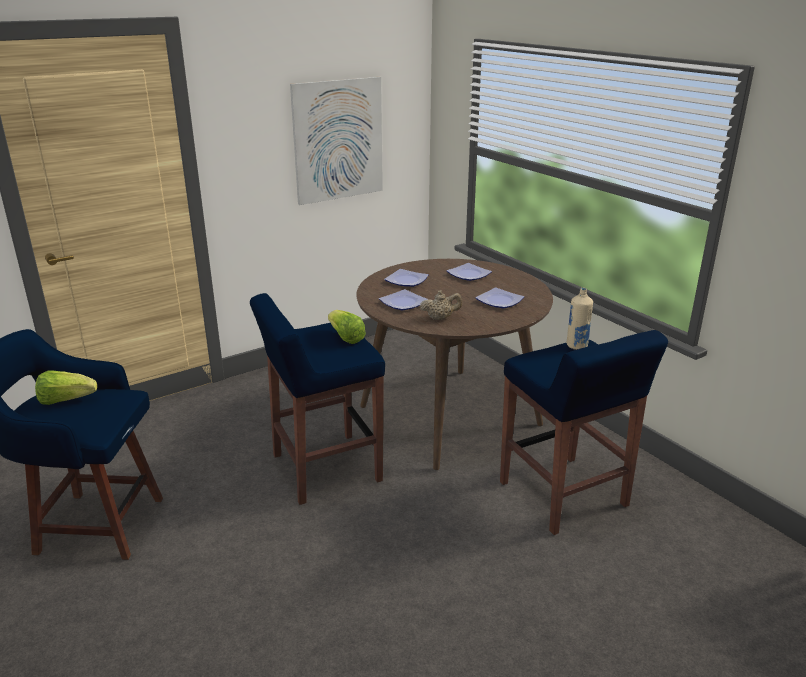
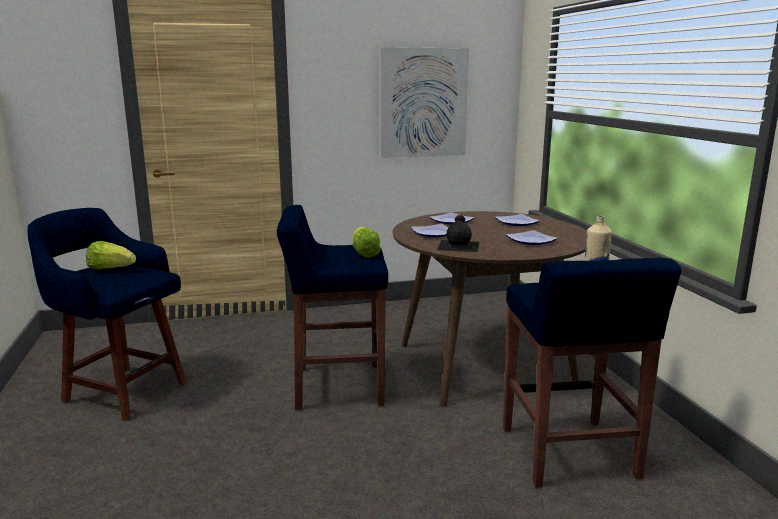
camera: 20 degrees right, 10 degrees down
beige teapot [420,290,462,320] -> black bottle [437,215,479,252]

